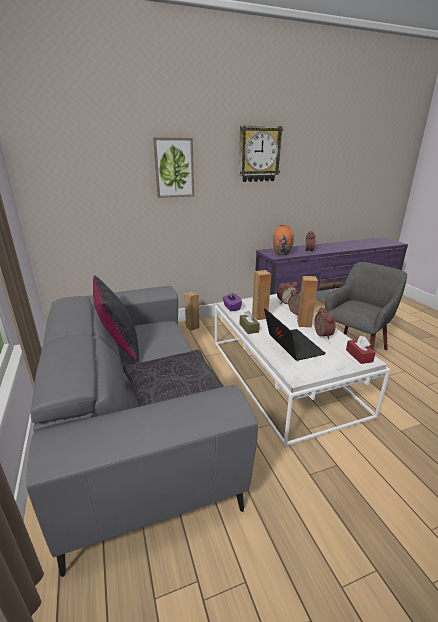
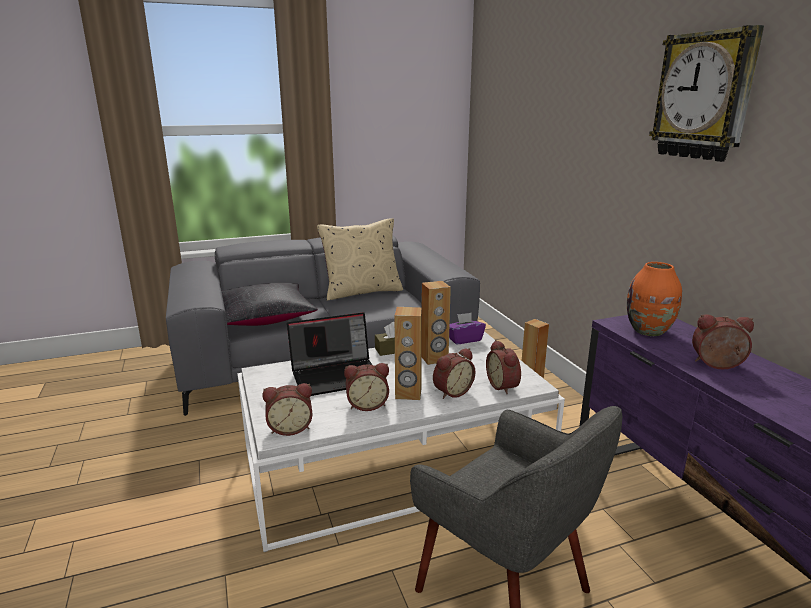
camera: 90 degrees right, 5 degrees down
black pillow [93,276,139,362] -> beige pillow [317,218,403,300]
picture [153,137,194,198] -> none
red tissue box [346,336,376,364] -> alarm clock [262,383,312,436]

